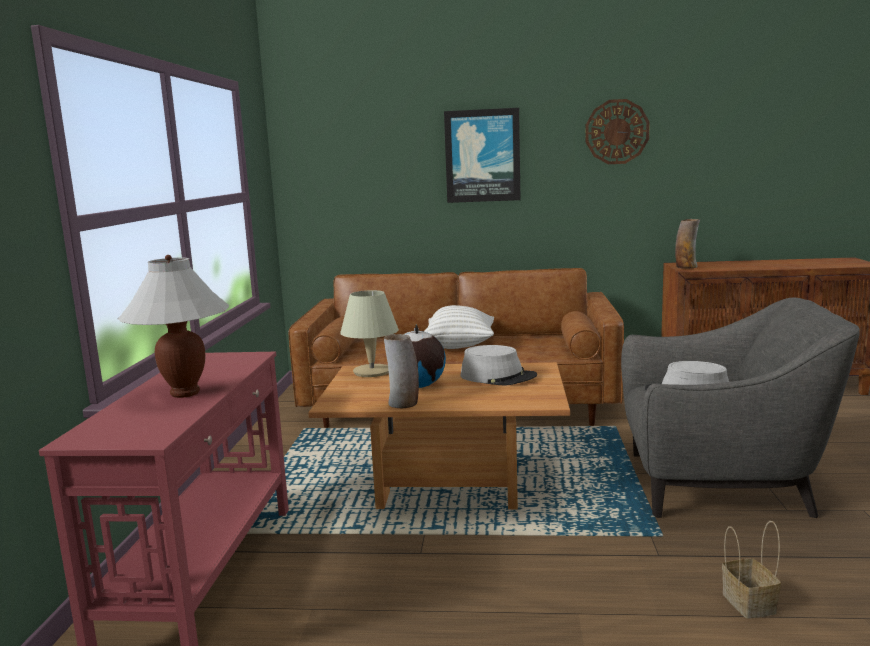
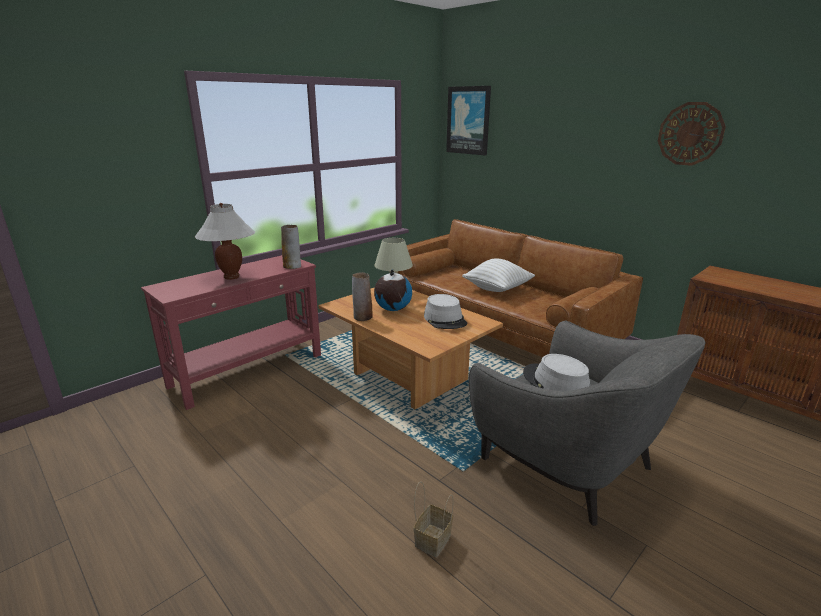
camera: 40 degrees right, 10 degrees up
picture [444,108,521,203] -> picture moved to [446,86,491,156]
vase [675,219,700,269] -> vase moved to [281,225,301,269]

